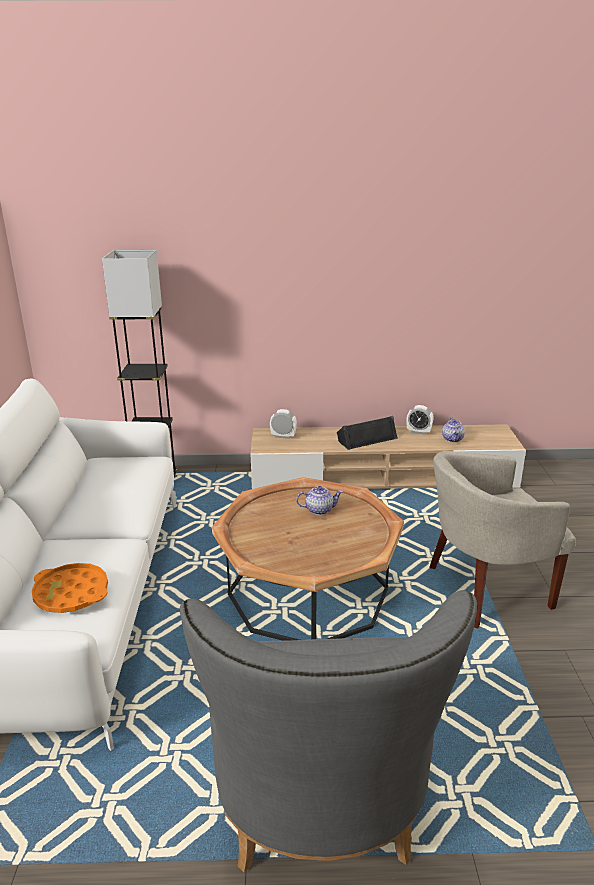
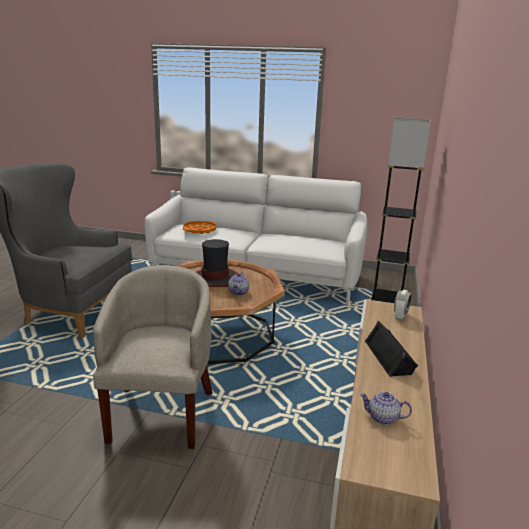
camera: 105 degrees right, 5 degrees down
alarm clock [406,405,433,435] -> none
none -> hat [196,239,237,287]

